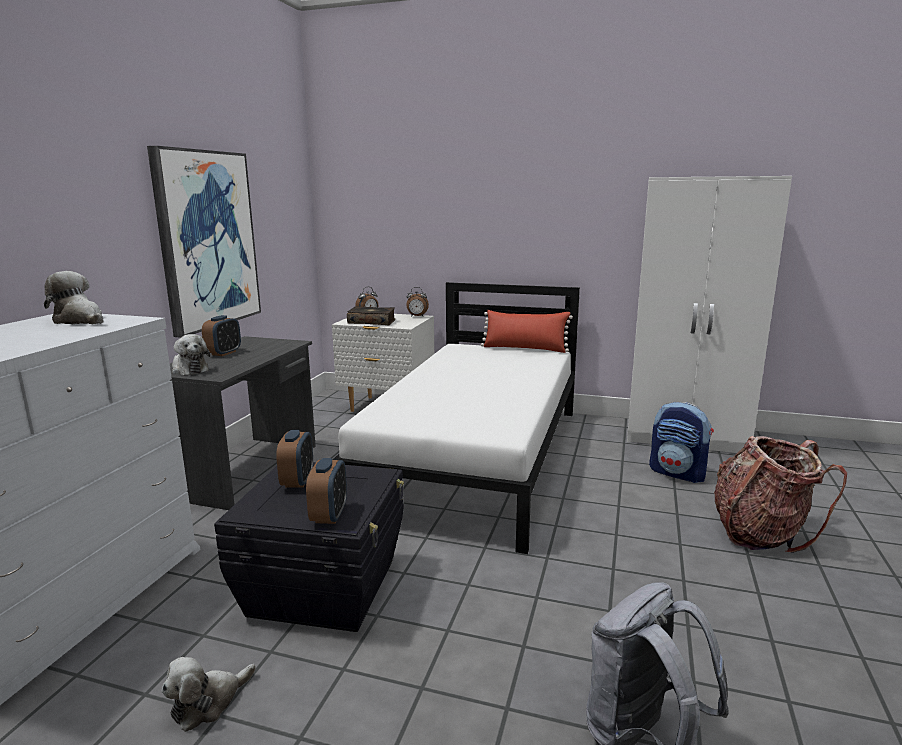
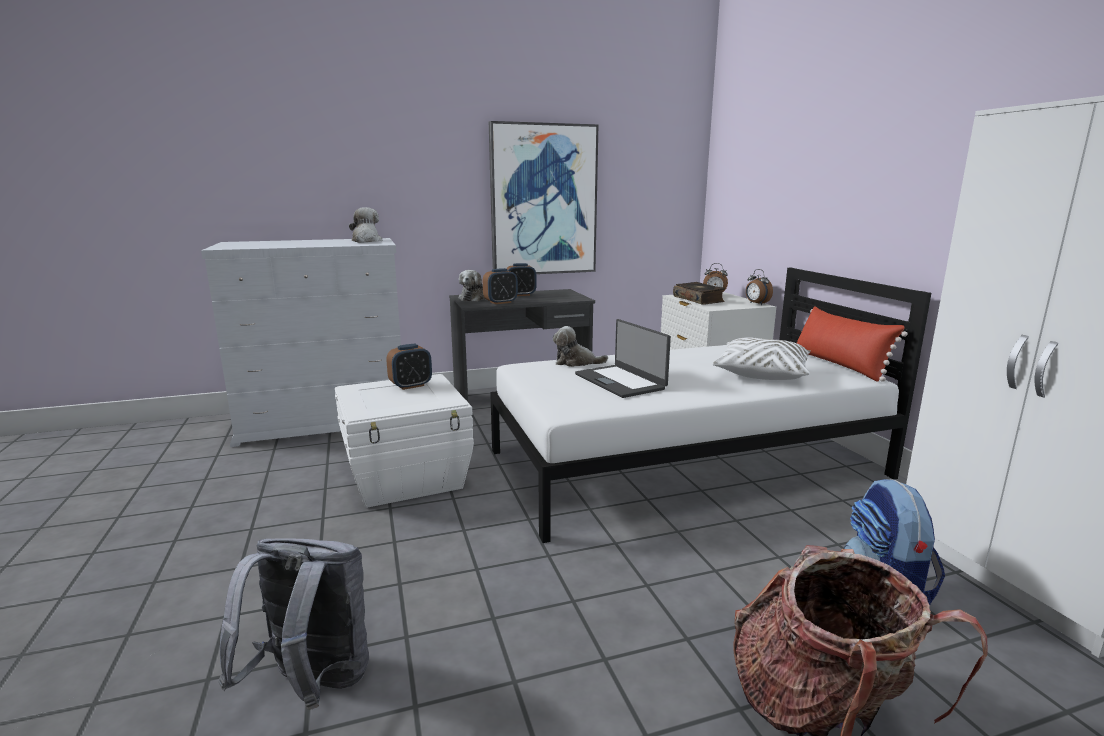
camera: 55 degrees right, 0 degrees up
plush toy [161,657,256,732] -> plush toy moved to [553,326,608,367]
black storage box [214,462,404,632] -> white storage box [335,374,474,508]
alarm clock [306,458,347,524] -> alarm clock moved to [483,268,518,304]
none -> laptop [575,319,671,398]
none -> white pillow [713,337,811,380]

